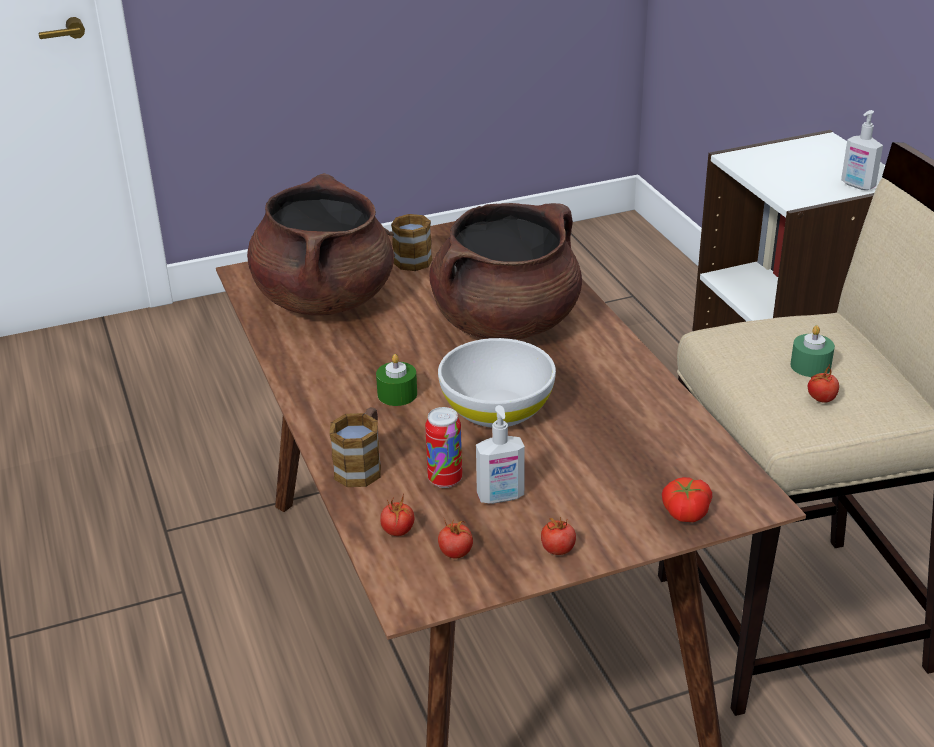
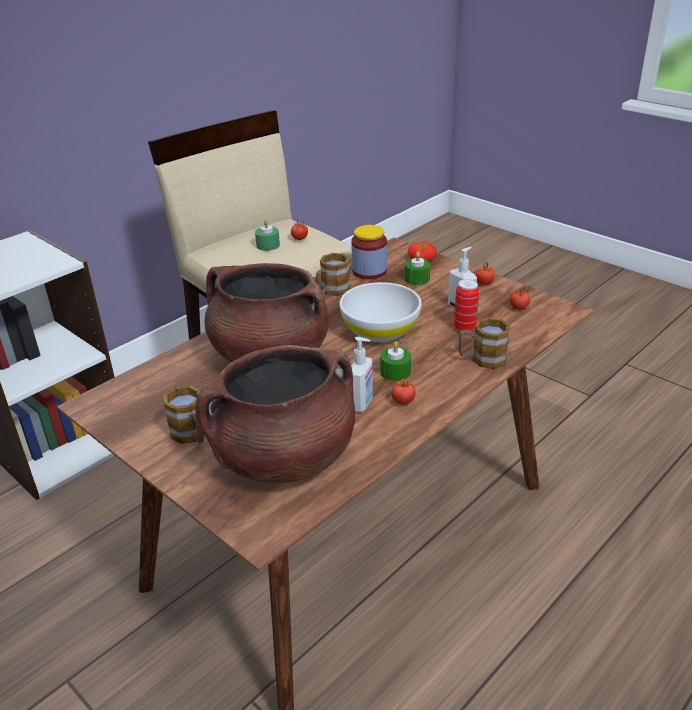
camera: 115 degrees left, 0 degrees up
tomato [380,494,414,536] -> tomato moved to [391,378,416,405]
soap dispenser [841,110,883,190] -> soap dispenser moved to [351,337,373,412]
none -> mug [316,253,351,296]
none -> jar [351,225,387,279]
none -> green candle [405,252,430,285]

